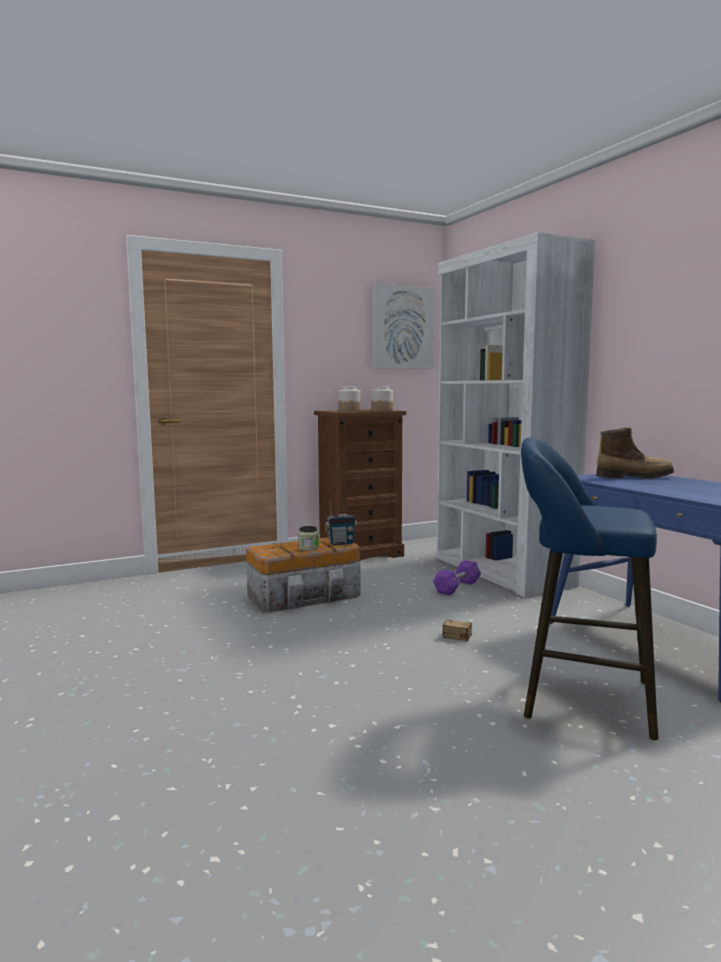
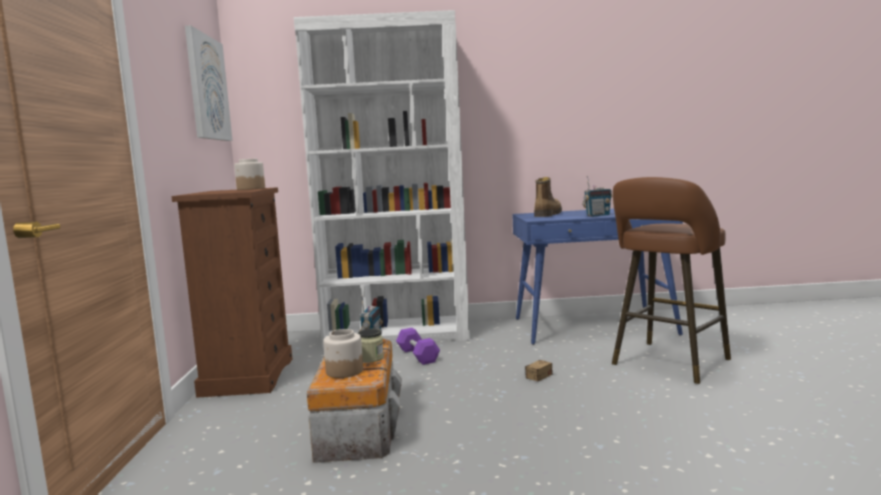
camera: 65 degrees left, 0 degrees up
jar [338,387,360,412] -> jar moved to [323,329,363,378]
blue stool [521,437,659,740] -> brown stool [612,177,731,384]
none -> radio [582,176,612,217]

